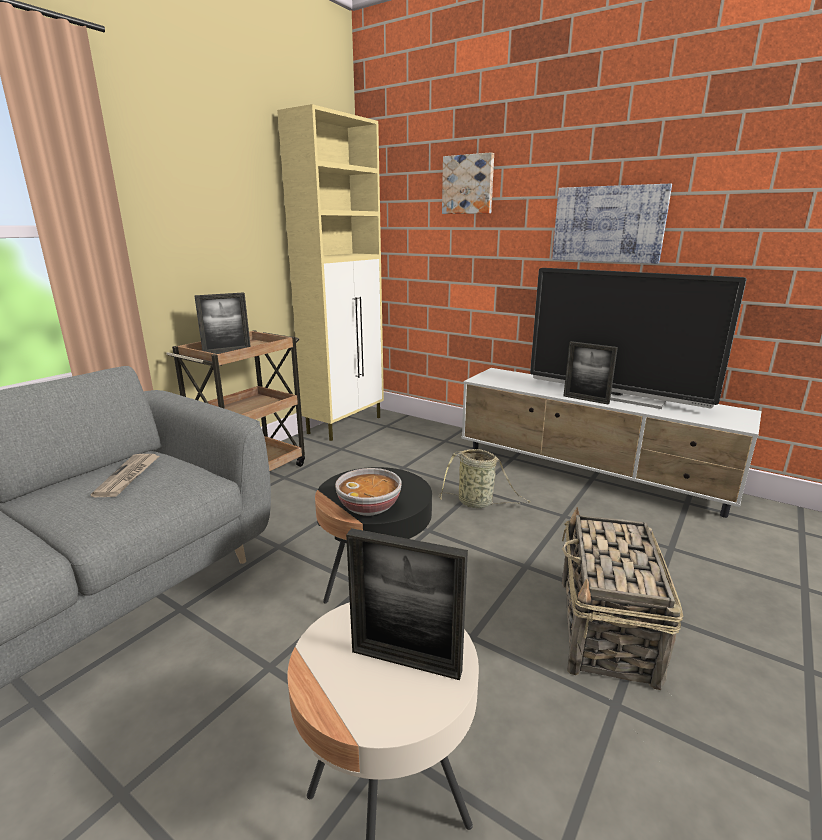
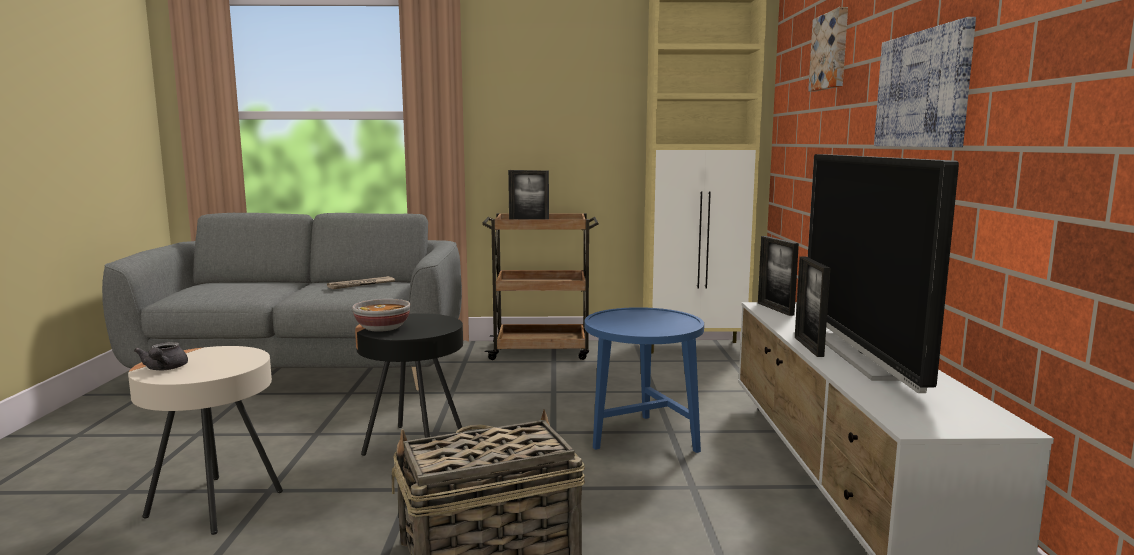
camera: 55 degrees right, 10 degrees down
picture frame [346,528,468,680] -> picture frame moved to [758,236,799,316]
basket [439,449,530,508] -> blue side table [585,307,704,453]
none -> grey teapot [134,342,188,370]

